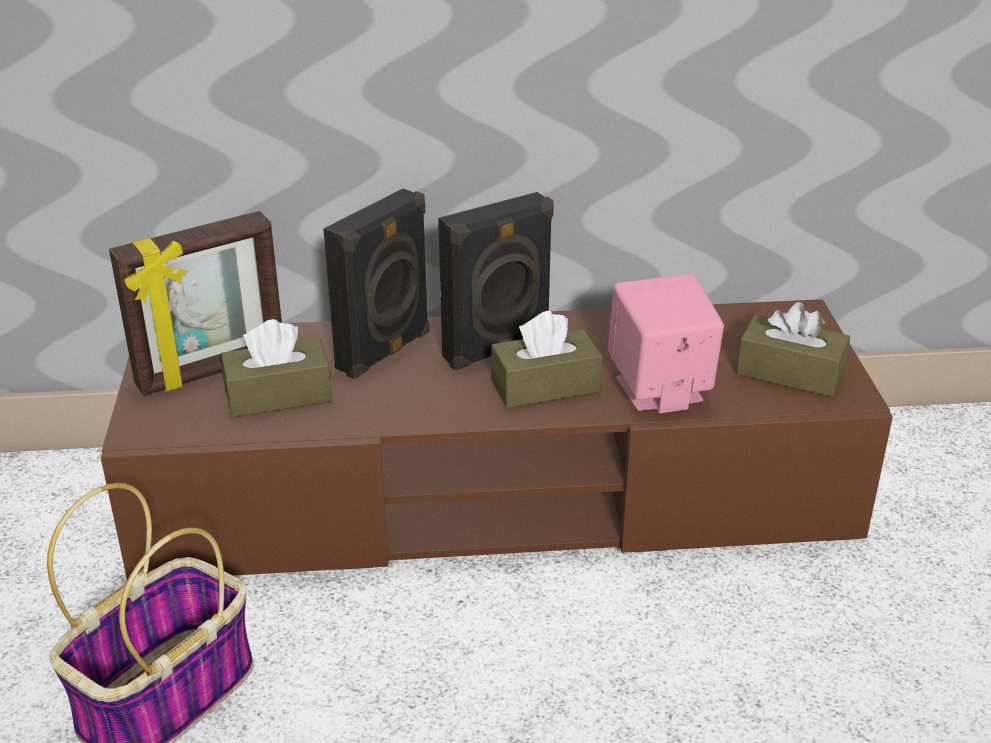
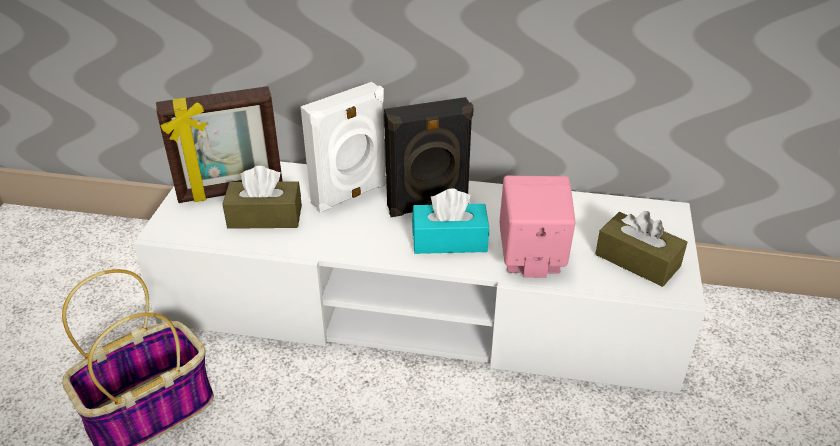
camera: 15 degrees right, 5 degrees up
brown tv stand [101,299,893,580] -> white tv stand [133,162,705,393]
black speaker [324,188,429,379] -> white speaker [301,82,386,213]
brown tissue box [491,311,603,408] -> turquoise tissue box [412,188,489,254]

